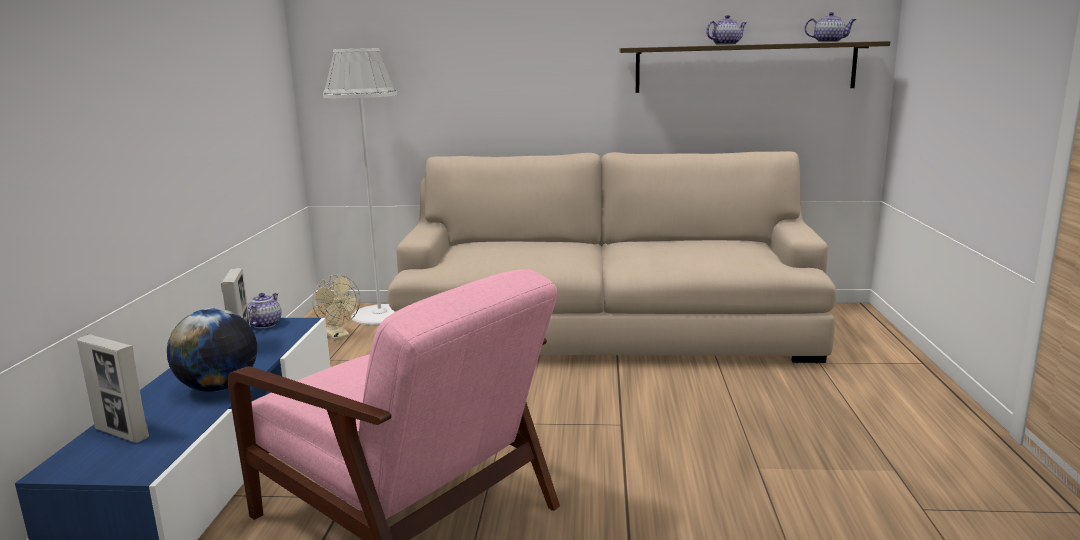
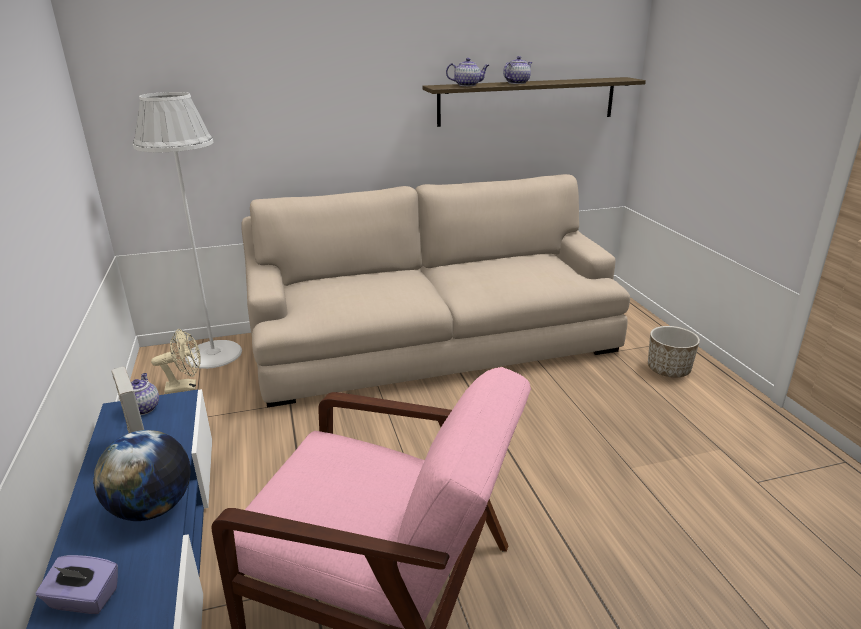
camera: 20 degrees left, 10 degrees up
picture frame [77,334,149,443] -> purple tissue box [36,555,118,614]
beige fan [312,275,360,340] -> beige fan turned 45 degrees counterclockwise [151,329,201,394]
teapot [805,12,857,42] -> teapot moved to [446,58,489,86]
none -> planter [648,326,700,377]

